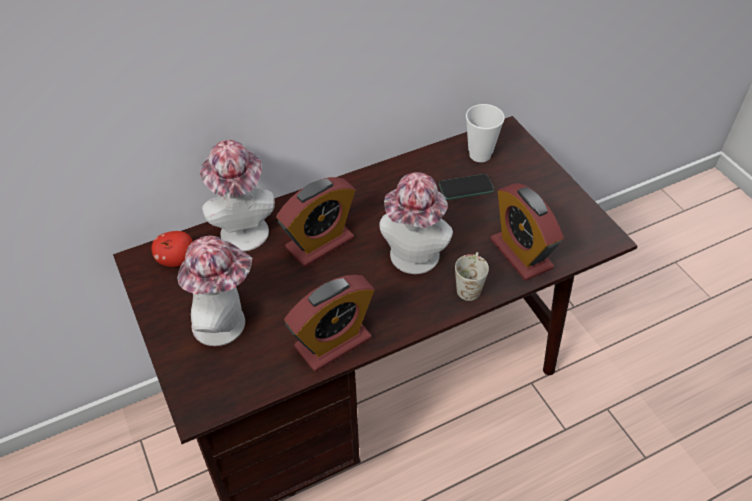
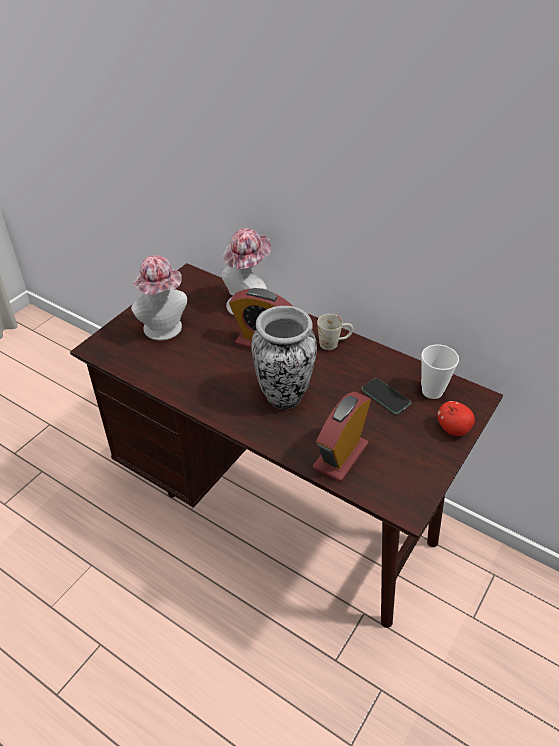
camera: 60 degrees right, 5 degrees down
apple [152,231,193,267] -> apple moved to [437,401,475,436]
alarm clock [284,275,374,372] -> none
hat [379,172,453,274] -> vase [251,306,317,409]
white mug [455,252,489,301] -> white mug moved to [317,314,354,350]

